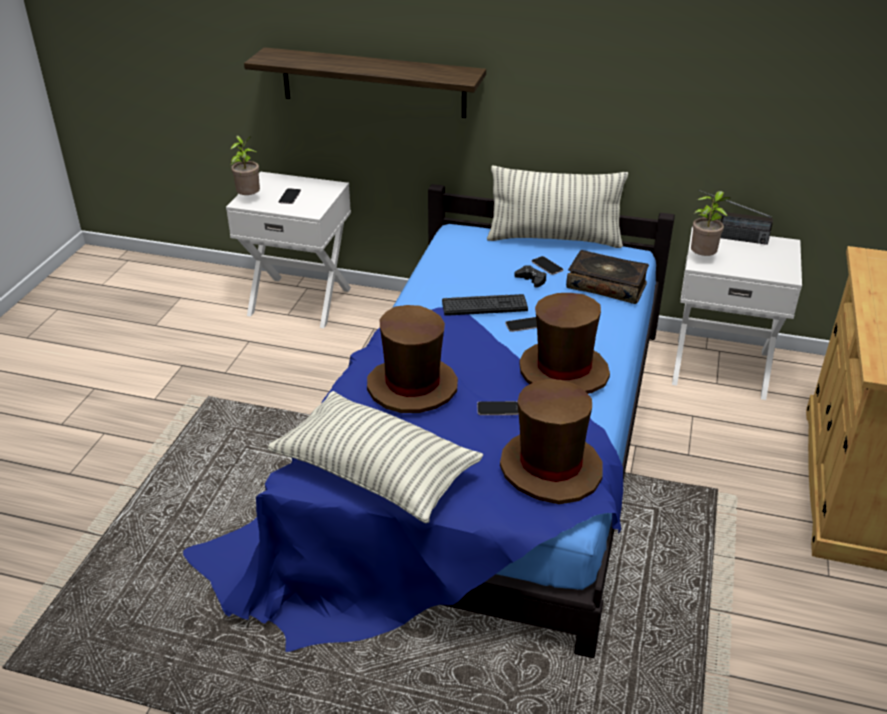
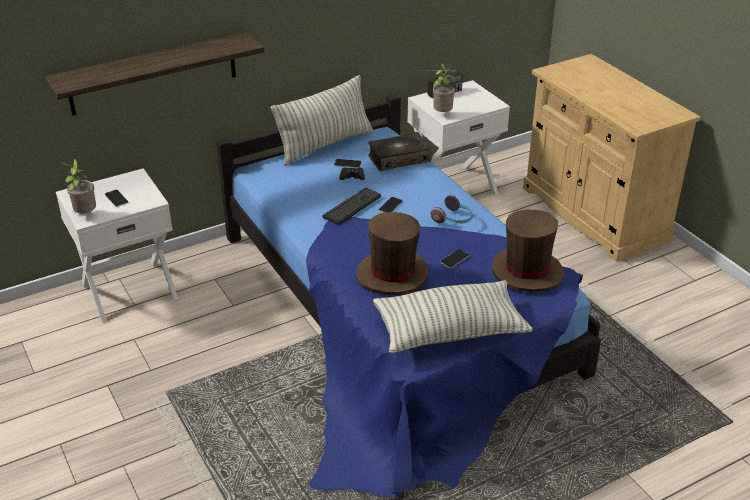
camera: 45 degrees left, 0 degrees up
brown hat [519,293,610,394] -> headphones [430,195,473,224]

